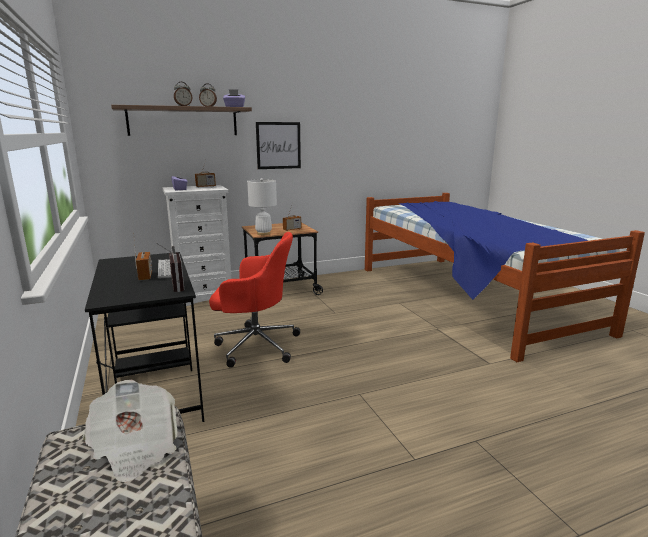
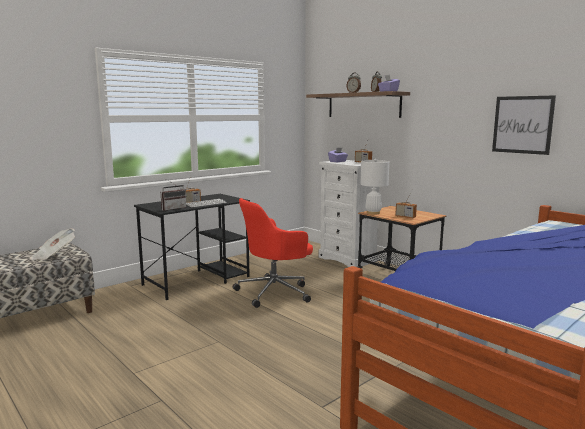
camera: 70 degrees right, 5 degrees down
red office chair [209,232,300,368] -> red office chair turned 75 degrees clockwise [233,198,313,308]
picture [256,122,301,169] -> picture moved to [492,95,556,155]

